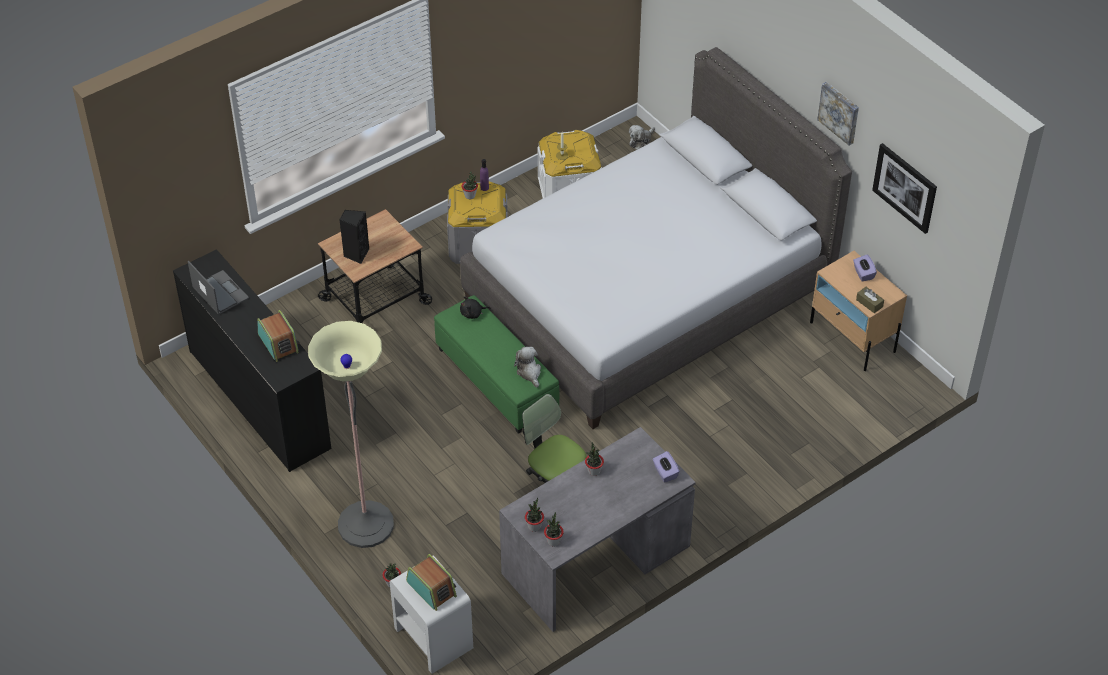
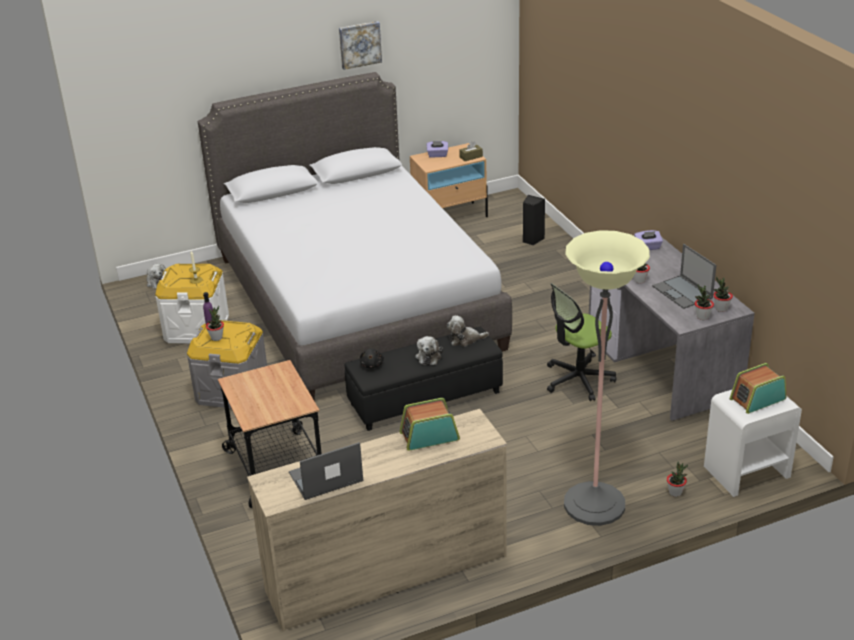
camera: 75 degrees left, 15 degrees down
black dresser [173,249,331,472] -> beige dresser [247,409,507,632]
black speaker [339,210,370,264] -> black speaker moved to [523,195,545,245]
green ottoman [434,295,559,434] -> black ottoman [344,327,503,431]
picture [872,143,937,234] -> none
none -> plush toy [415,336,443,365]
none -> laptop [652,244,716,309]

